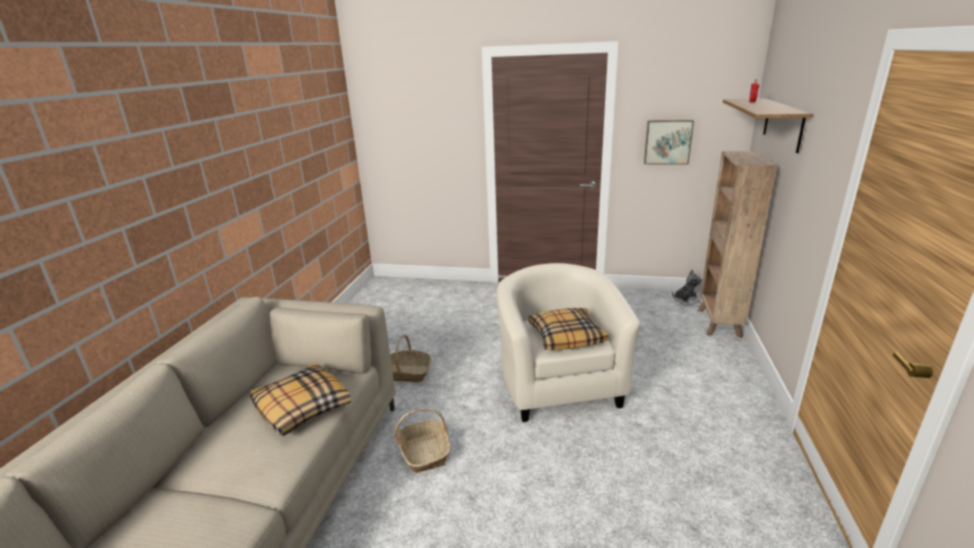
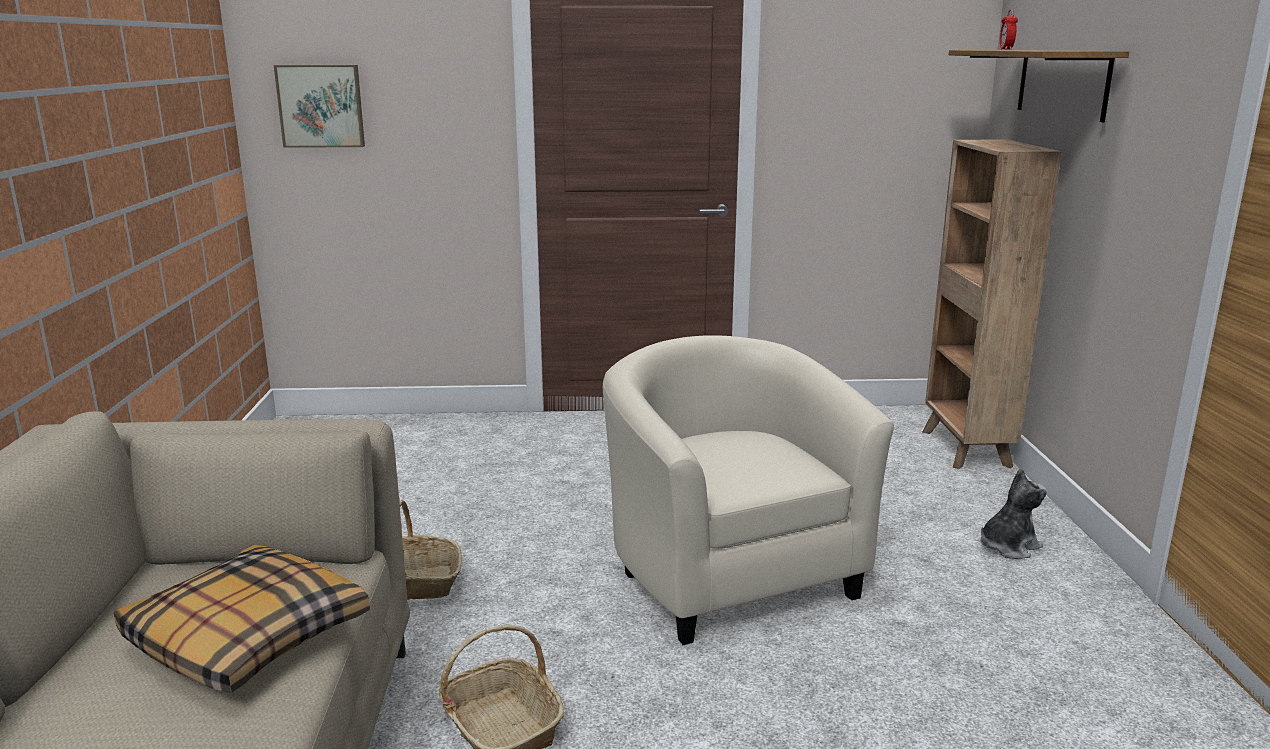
camera: 15 degrees left, 5 degrees down
pillow [528,308,609,350] -> none
picture [644,120,694,165] -> picture moved to [274,65,365,148]
plush toy [672,270,703,306] -> plush toy moved to [980,469,1047,559]

